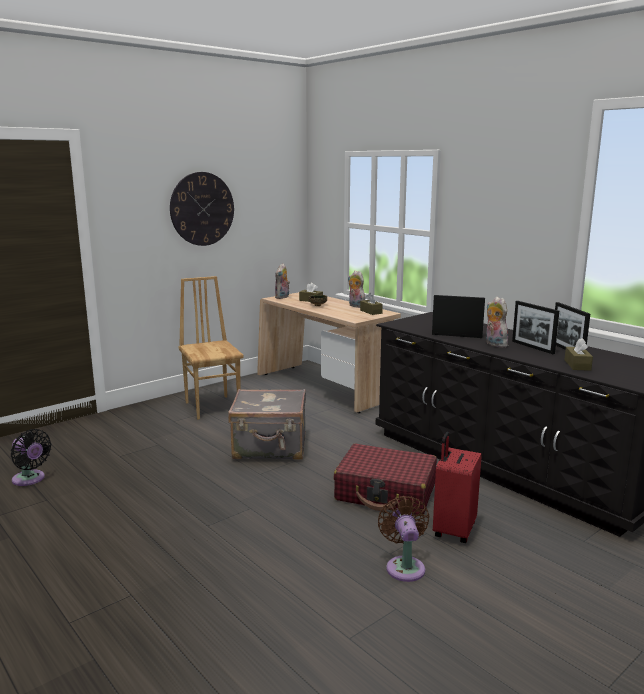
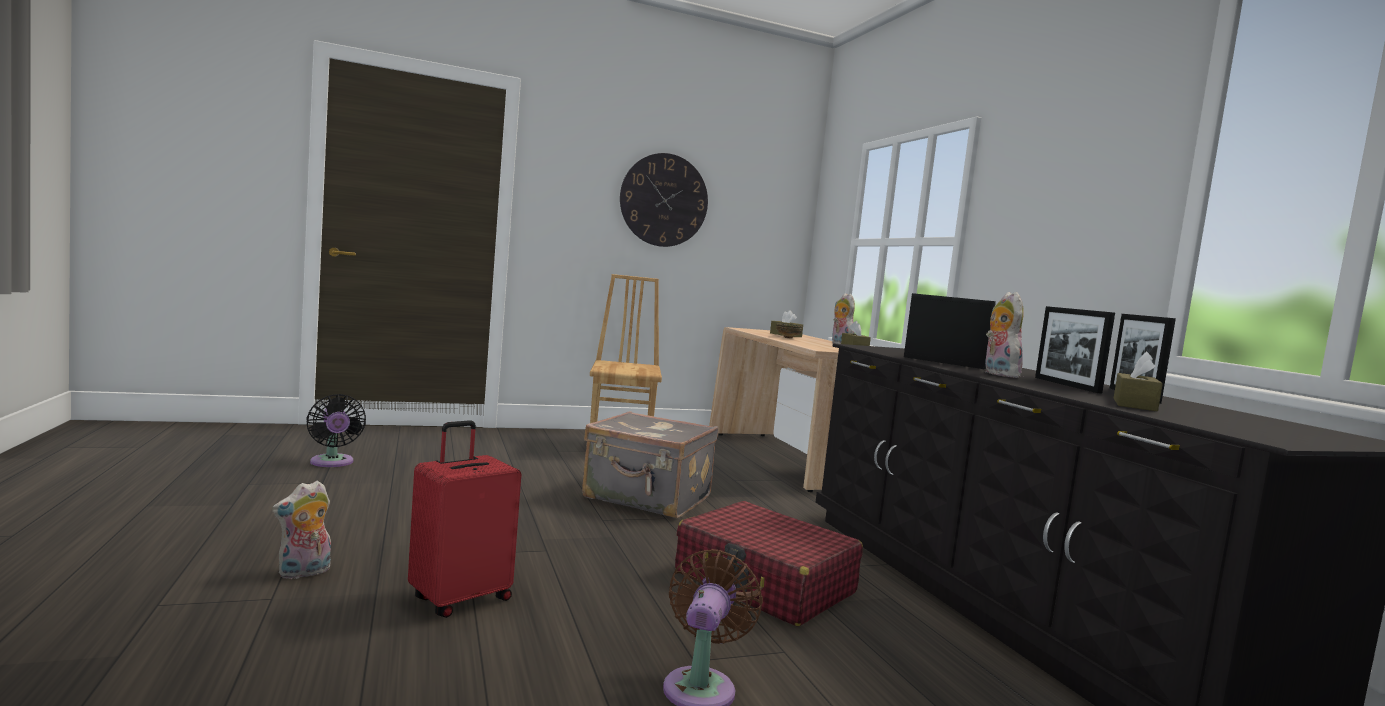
camera: 20 degrees right, 10 degrees down
plush toy [275,264,290,299] -> plush toy moved to [272,481,331,579]
red suitcase [433,432,482,543] -> red suitcase moved to [408,420,521,618]

